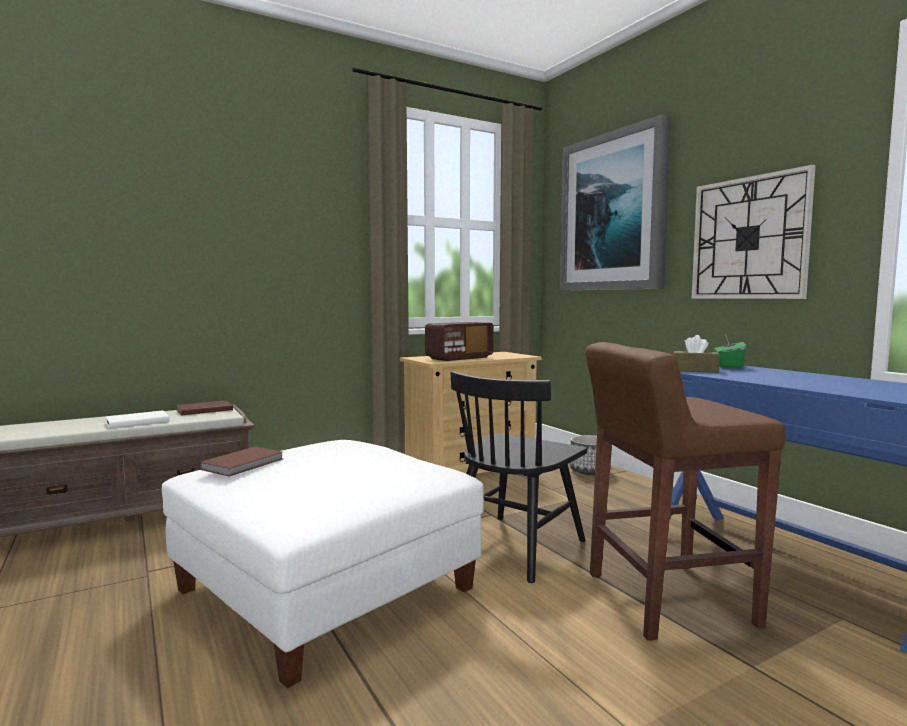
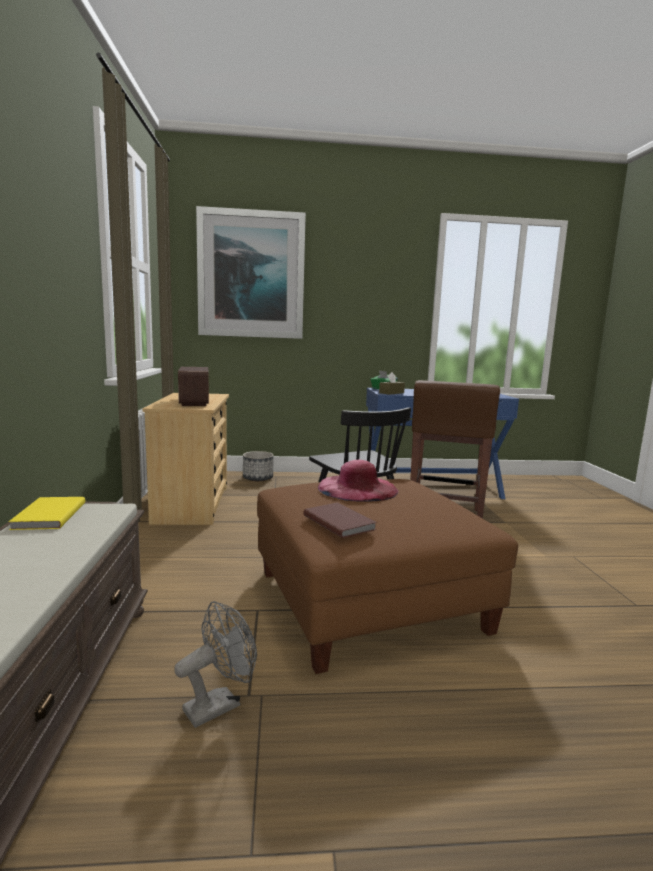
camera: 65 degrees left, 5 degrees up
white book [105,410,170,428] -> none
white ottoman [162,440,484,688] -> brown ottoman [257,479,518,674]
brown book [176,400,233,415] -> yellow book [8,497,85,530]
wall clock [691,165,816,299] -> none
none -> grey fan [174,601,257,728]
none -> pink hat [318,460,399,502]

